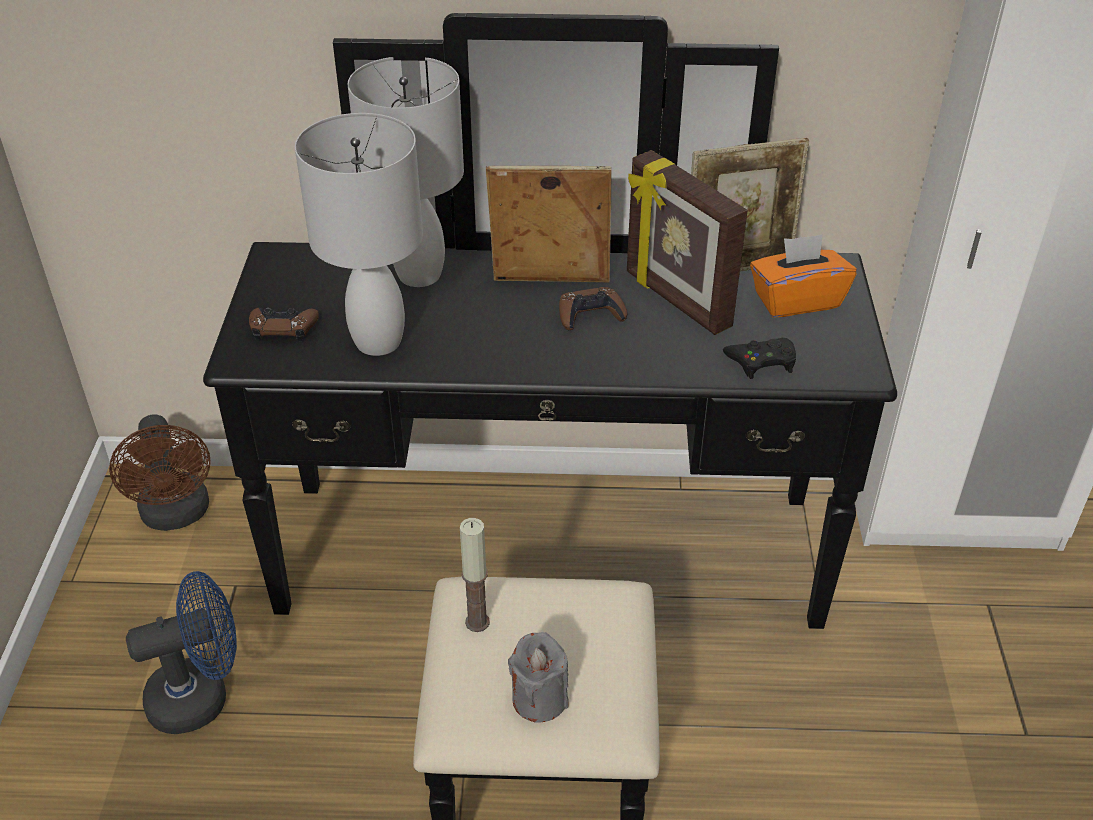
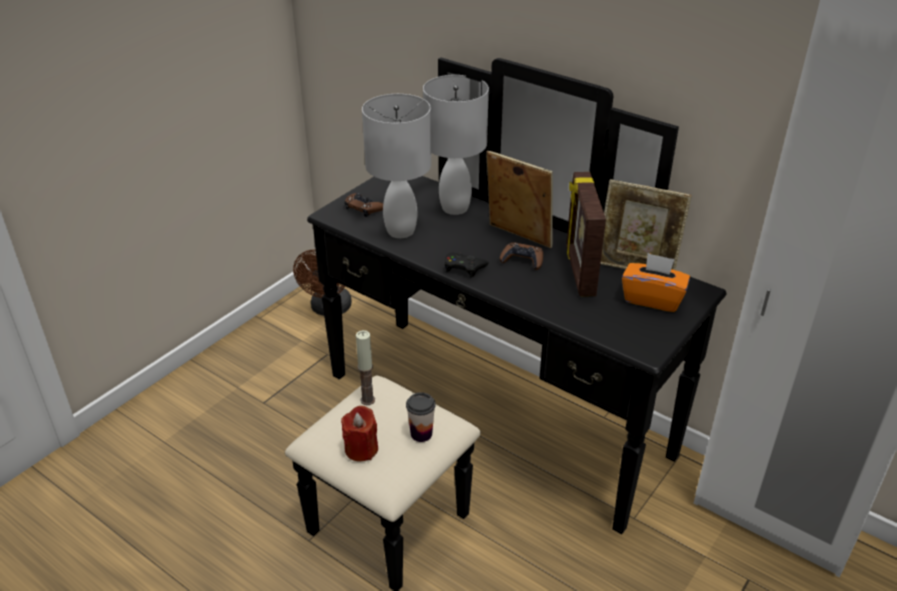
camera: 35 degrees right, 5 degrees down
blue fan [126,571,237,734] -> none
grey candle [508,632,569,722] -> red candle [341,406,378,461]
black game controller [723,338,796,379] -> black game controller moved to [445,252,489,278]
none -> cup [406,392,436,442]

